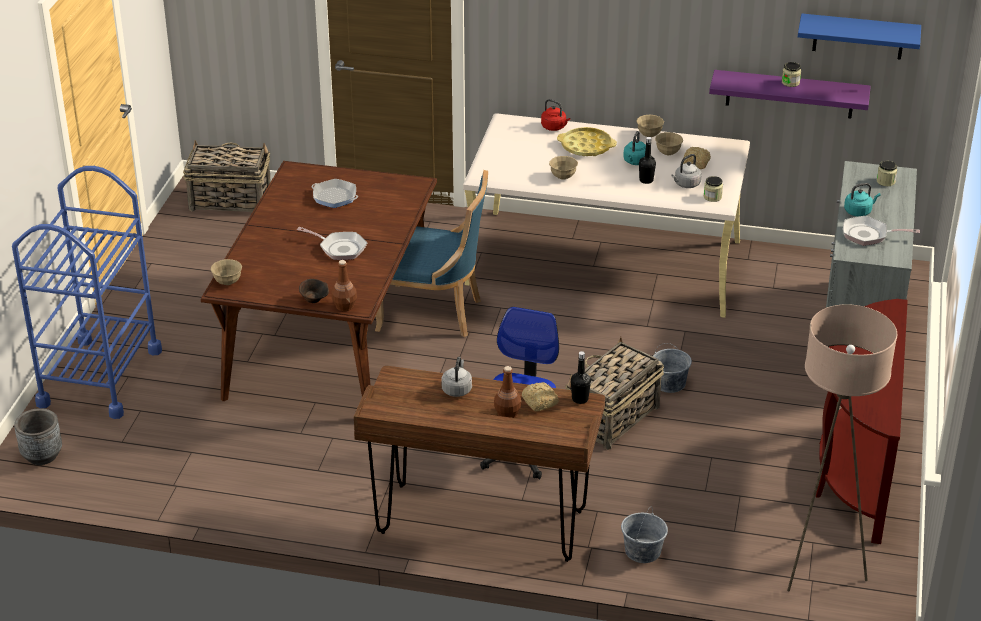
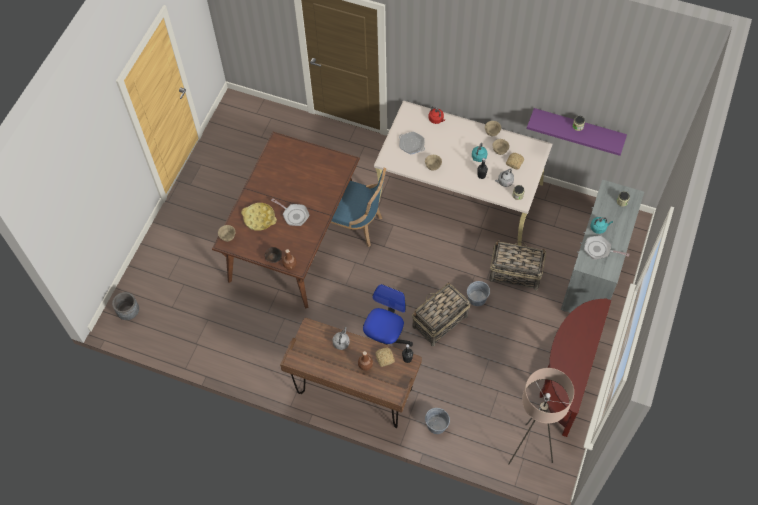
camera: 10 degrees right, 25 degrees up
blue cart [12,166,162,419] -> none
basket [183,140,271,212] -> basket moved to [489,240,546,290]
frying pan [311,179,358,208] -> frying pan moved to [399,132,425,155]
yellow tray [557,127,617,156] -> yellow tray moved to [241,203,277,231]
blue shelf [798,14,921,60] -> none

